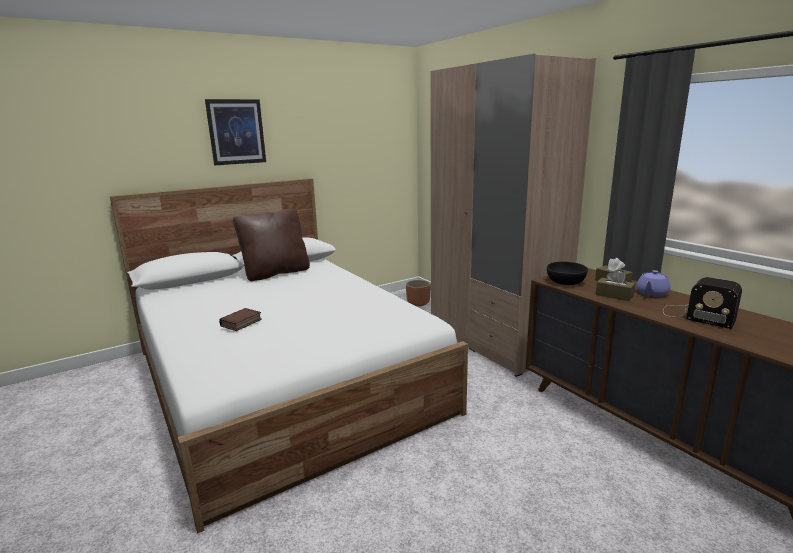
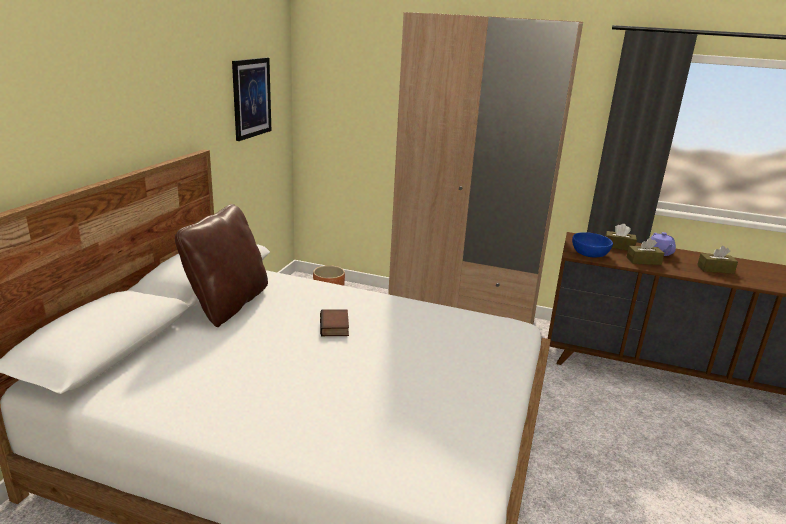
camera: 40 degrees left, 5 degrees up
picture [205,99,266,165] -> picture moved to [232,57,271,141]
book [219,308,262,331] -> book moved to [320,309,349,336]
black bowl [547,262,588,285] -> blue bowl [572,232,613,257]
radio [663,277,742,329] -> brown tissue box [697,246,738,274]

